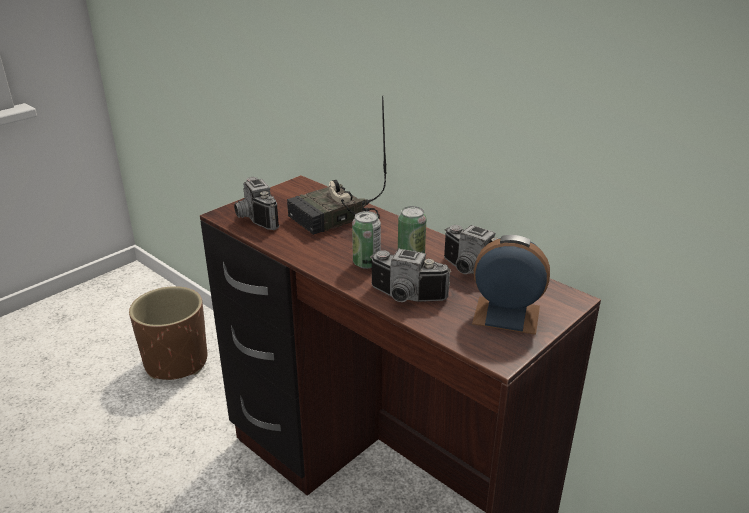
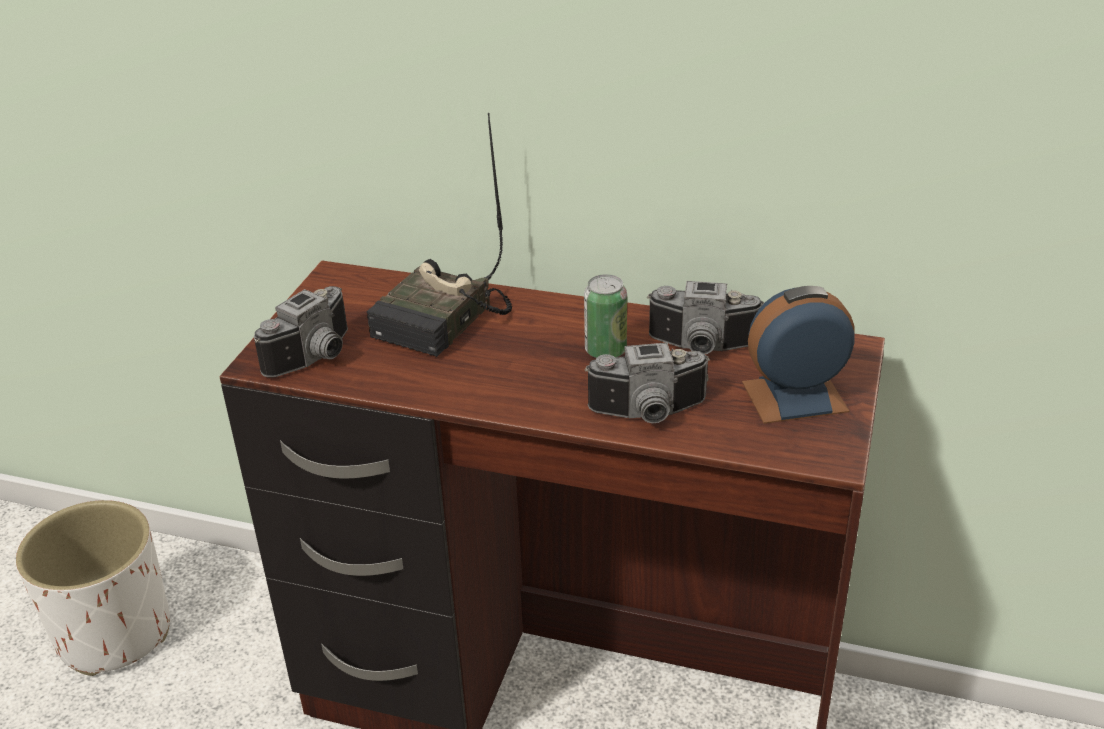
camera: 25 degrees left, 5 degrees up
brown planter [129,286,207,380] -> white planter [16,500,170,676]
camera [234,177,279,230] -> camera turned 90 degrees counterclockwise [254,286,348,378]
can [352,211,381,269] -> none

